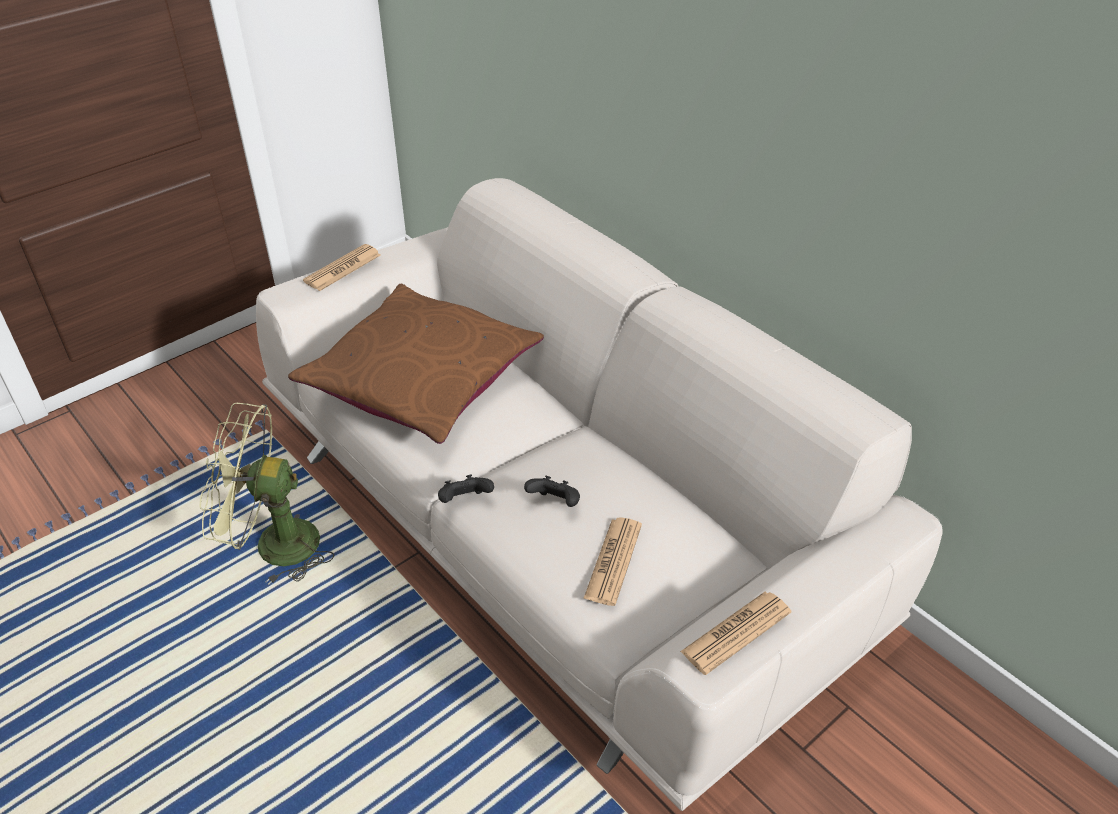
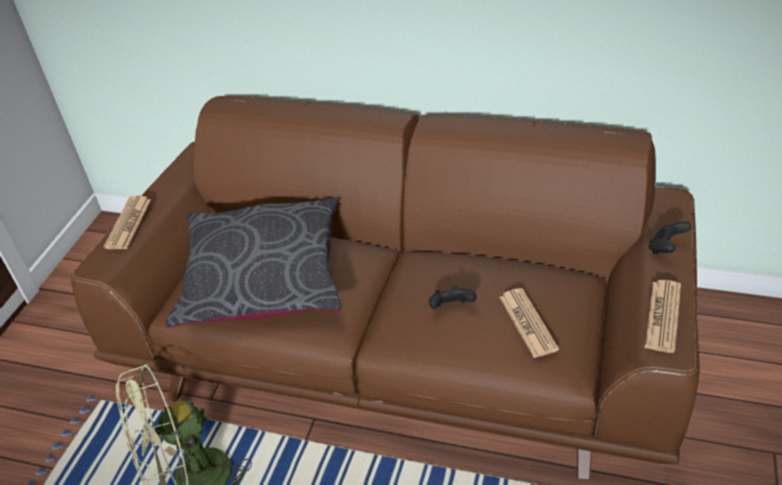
camera: 30 degrees left, 0 degrees up
white sofa [256,178,942,811] -> brown sofa [71,96,700,480]
brown pillow [288,283,544,444] -> grey pillow [165,197,342,328]
black game controller [438,475,494,503] -> black game controller moved to [648,221,692,254]

